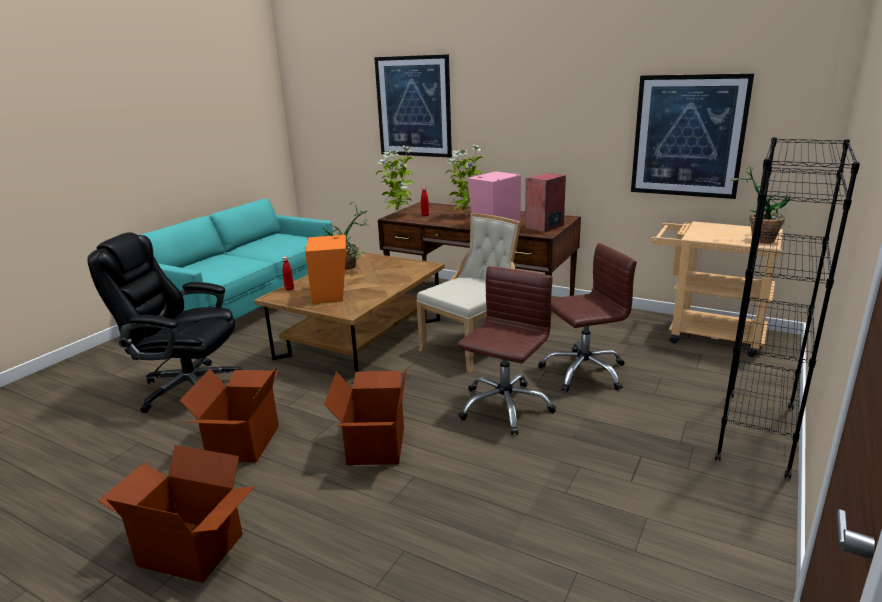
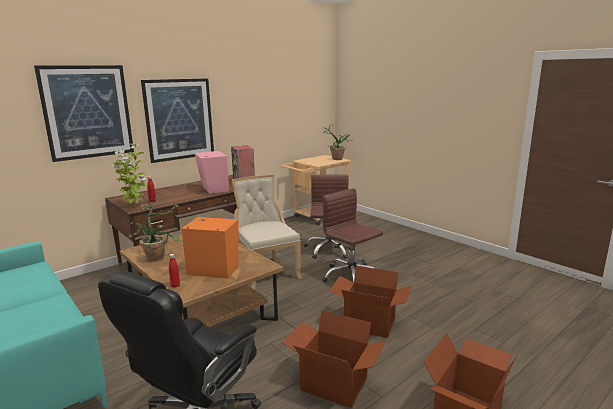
camera: 70 degrees left, 5 degrees down
potted plant [445,145,485,215] -> none
picture [631,73,754,199] -> picture moved to [141,78,214,163]
black bookcase [715,137,860,479] -> none

